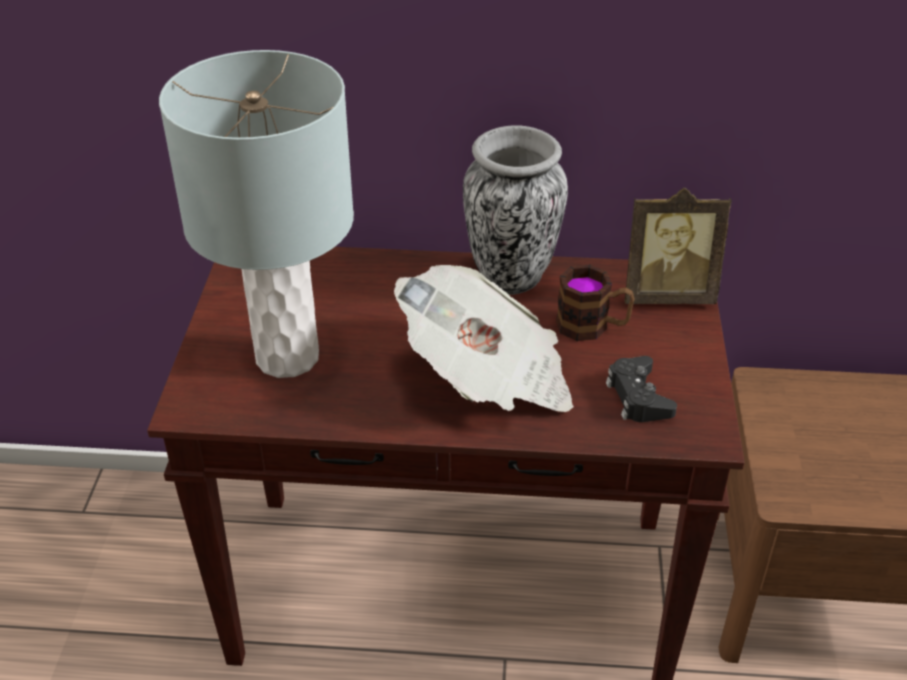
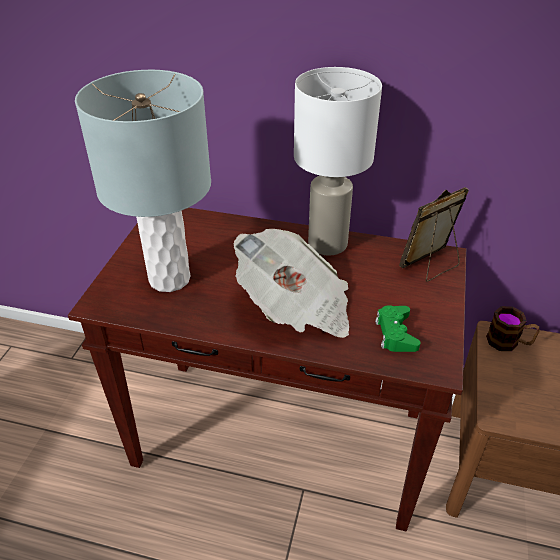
camera: 10 degrees right, 0 degrees up
vase [463,125,568,295] -> white table lamp [294,67,382,255]
mug [556,265,635,341] -> mug moved to [486,306,540,351]
black game controller [606,356,677,422] -> green game controller [375,305,421,352]
picture frame [625,188,732,304] -> picture frame turned 135 degrees clockwise [399,187,469,282]

